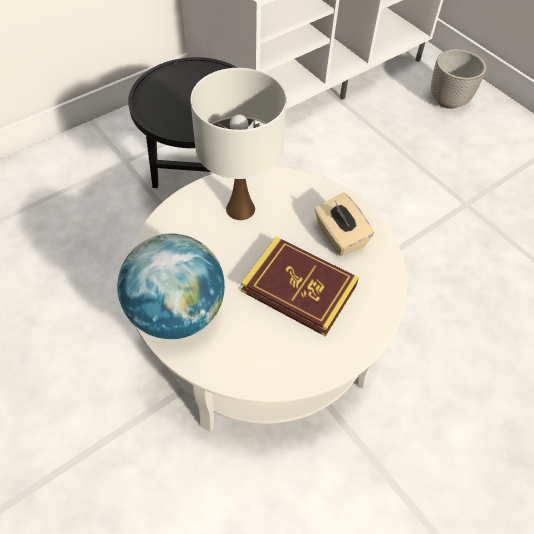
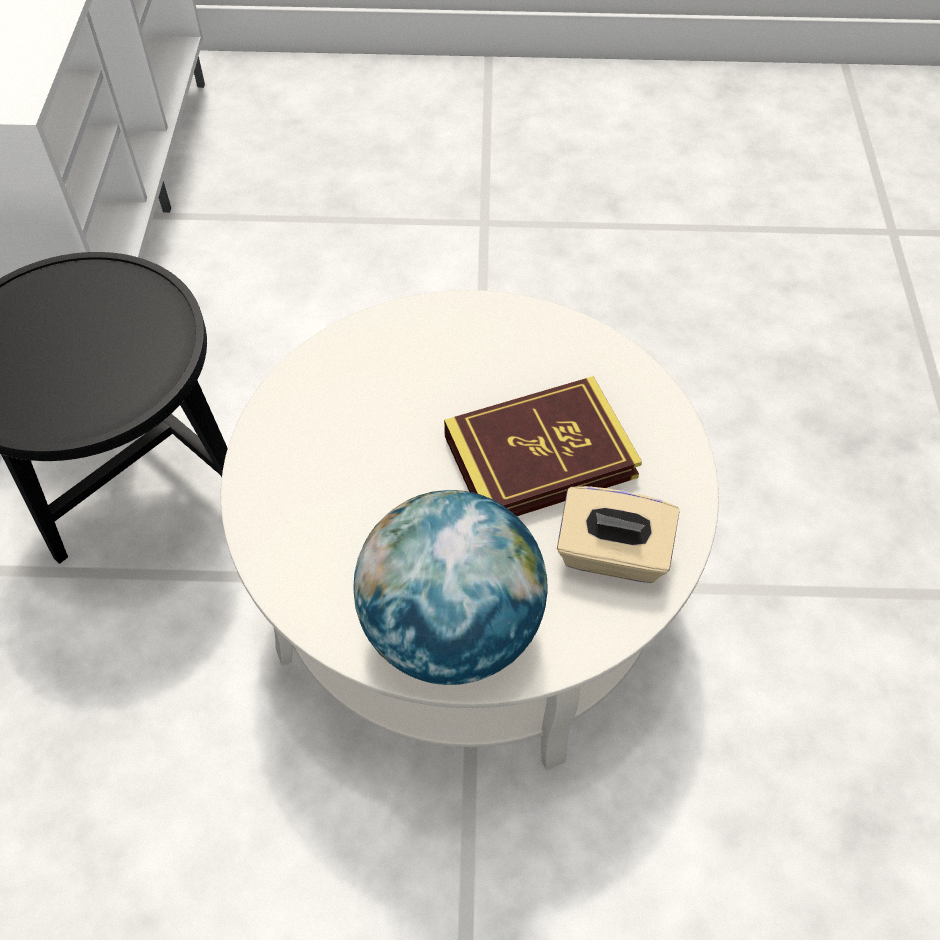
camera: 50 degrees left, 0 degrees up
white table lamp [190,68,287,220] -> none
beige tissue box [314,193,374,256] -> beige tissue box moved to [557,486,680,583]
planter [431,49,486,109] -> none

